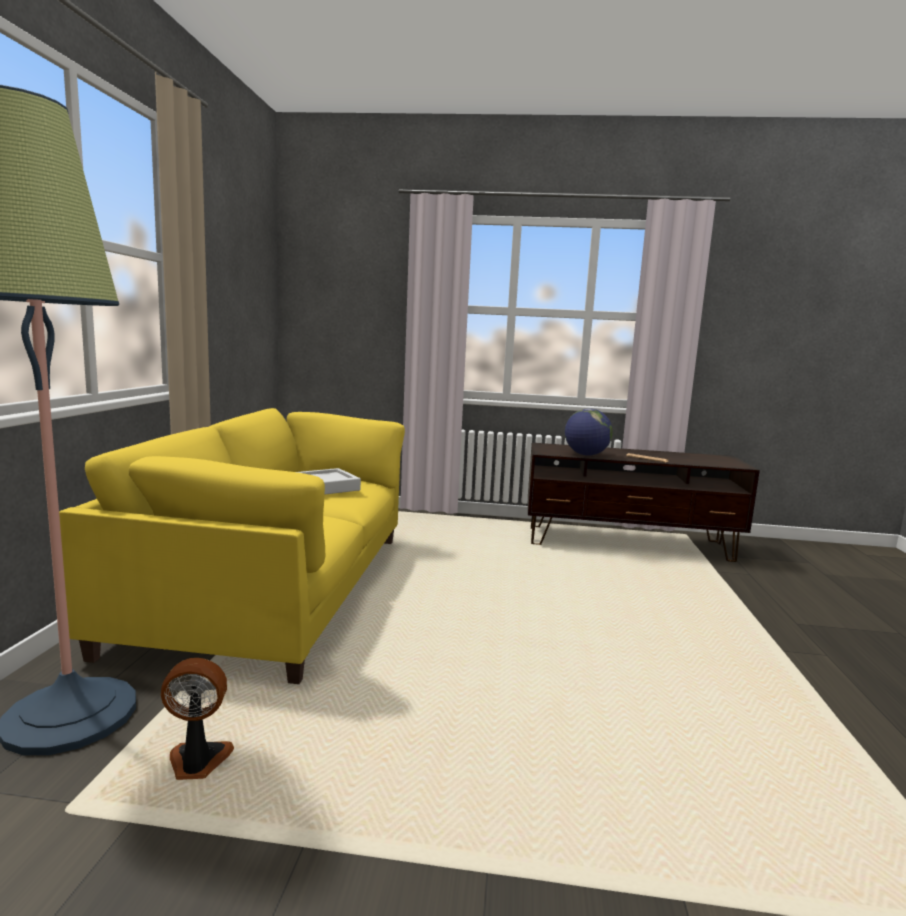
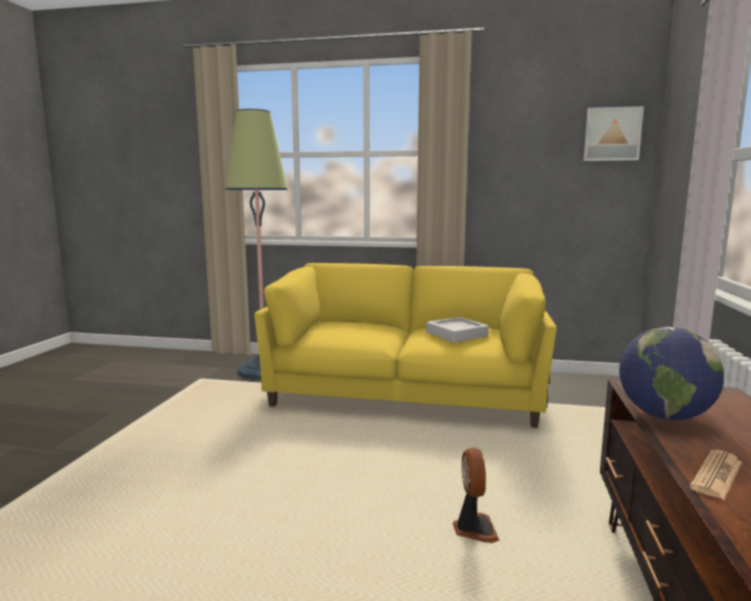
camera: 95 degrees right, 0 degrees up
fan [161,658,234,780] -> fan moved to [453,448,499,543]
none -> picture [583,106,644,161]

